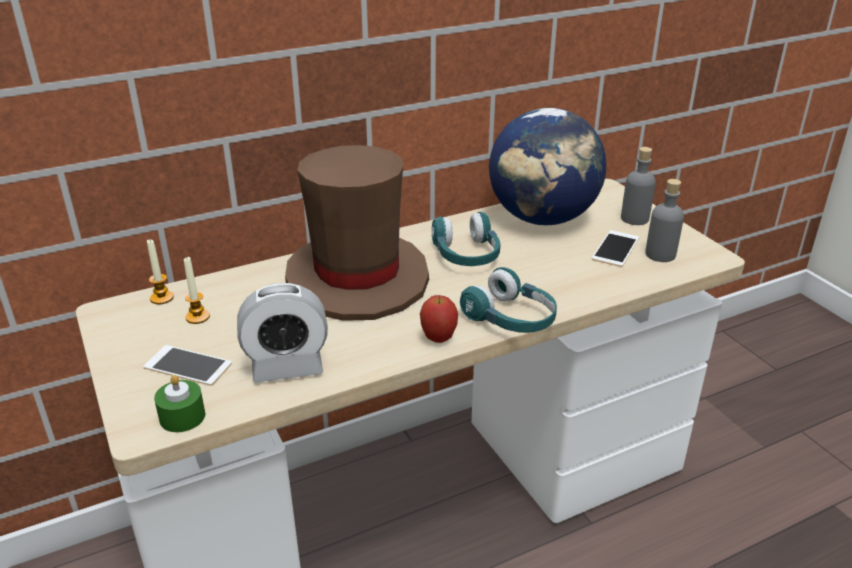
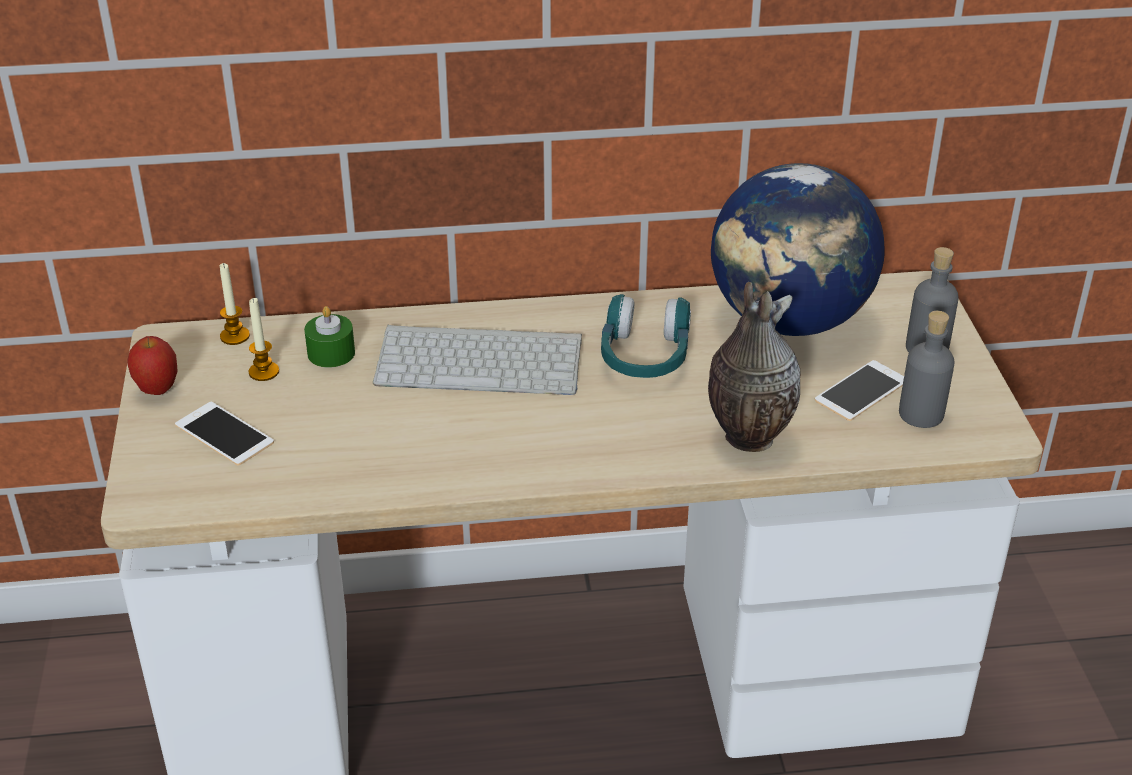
camera: 20 degrees right, 5 degrees up
green candle [154,375,205,432] -> green candle moved to [304,306,355,368]
alarm clock [237,283,328,383] -> none
brown hat [285,145,429,321] -> keyboard [373,325,582,395]
apple [420,295,458,343] -> apple moved to [128,336,177,395]
turquoise headphones [460,267,557,333] -> none
none -> vase [708,282,801,452]

